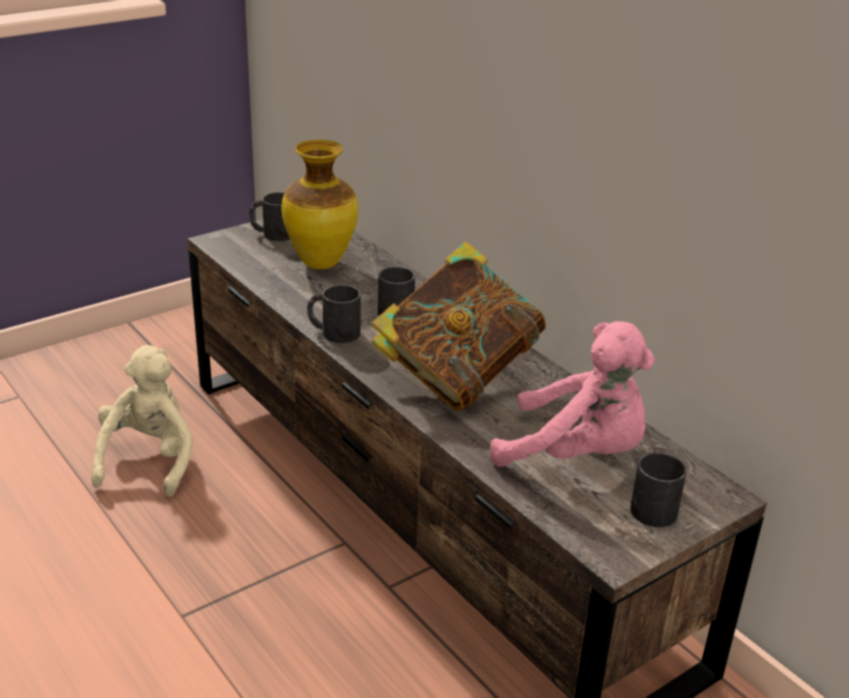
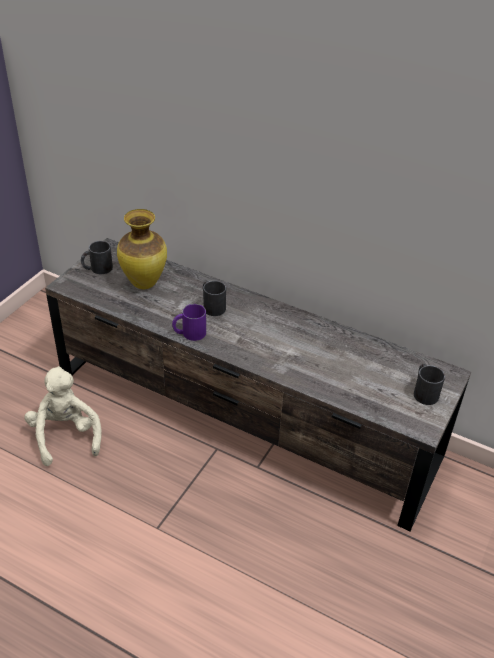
camera: 25 degrees left, 10 degrees up
black mug [307,285,361,343] -> purple mug [172,304,206,341]
book [372,242,546,411] -> none
pink plush toy [490,321,655,467] -> none

